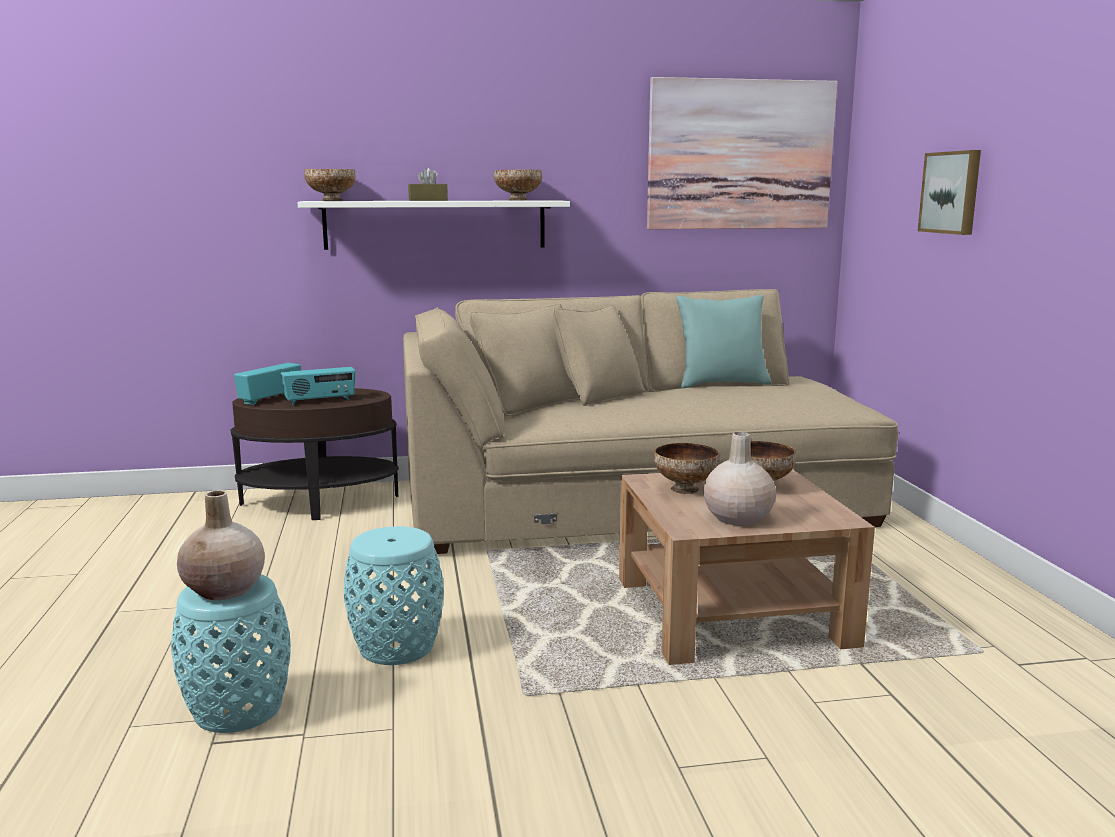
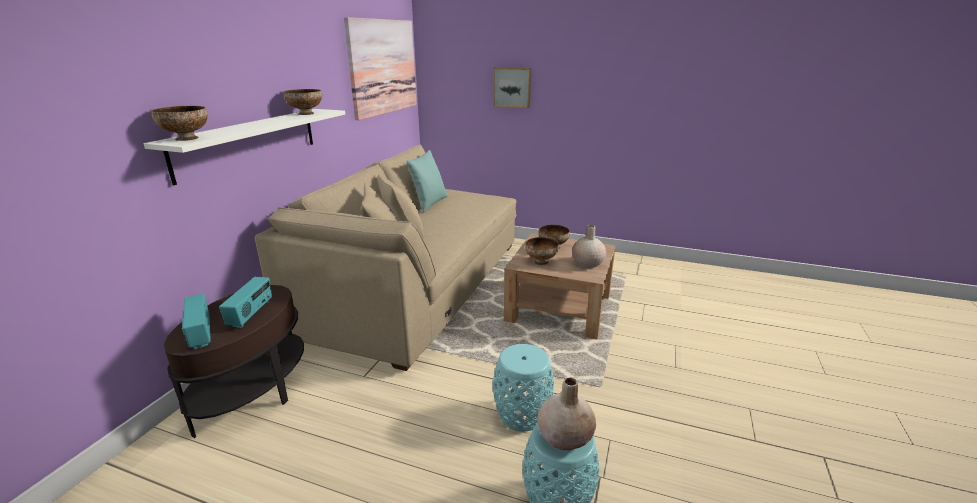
camera: 60 degrees left, 10 degrees up
brown tissue box [408,168,448,201] -> none

